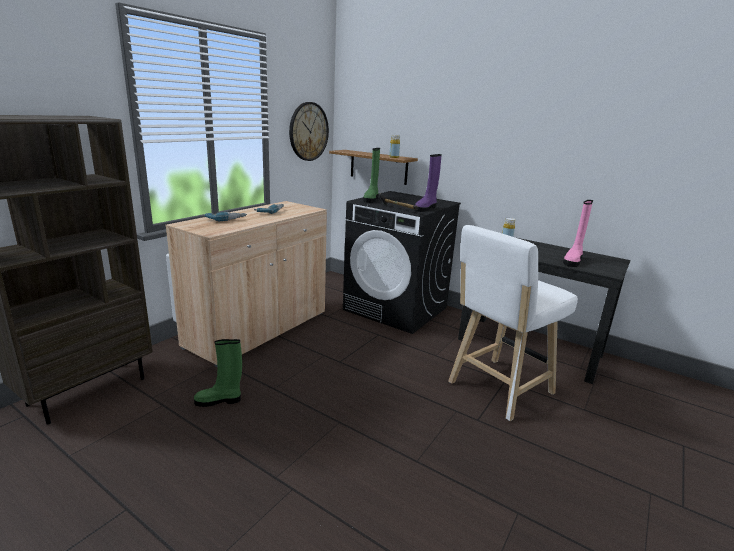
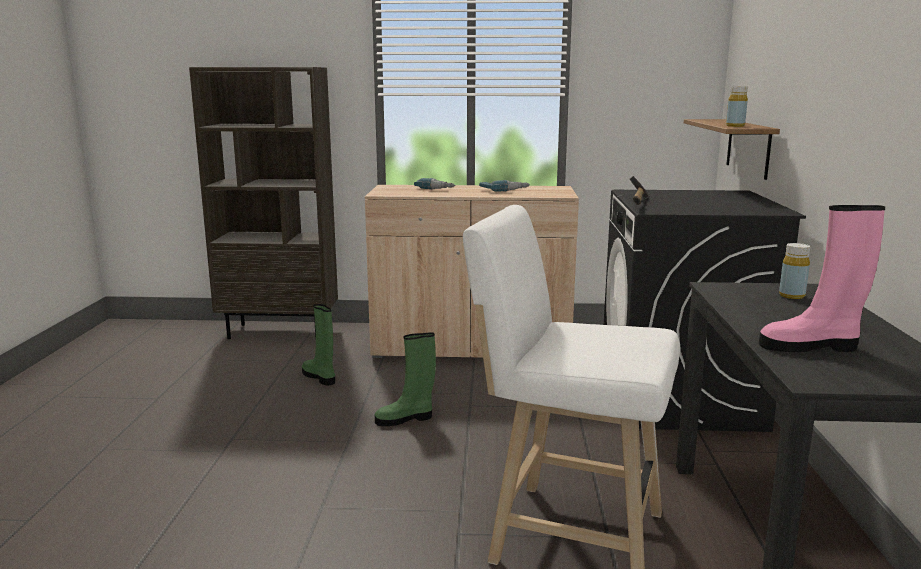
camera: 60 degrees right, 5 degrees down
wall clock [289,102,329,161] -> none
green boot [363,148,380,203] -> green boot moved to [375,332,436,426]
purple boot [414,154,442,212] -> none

